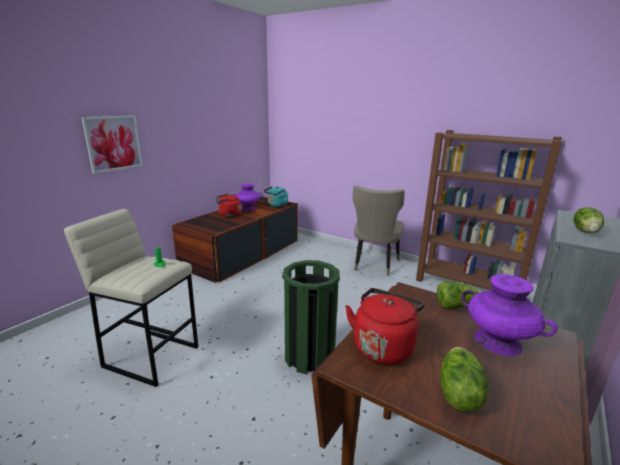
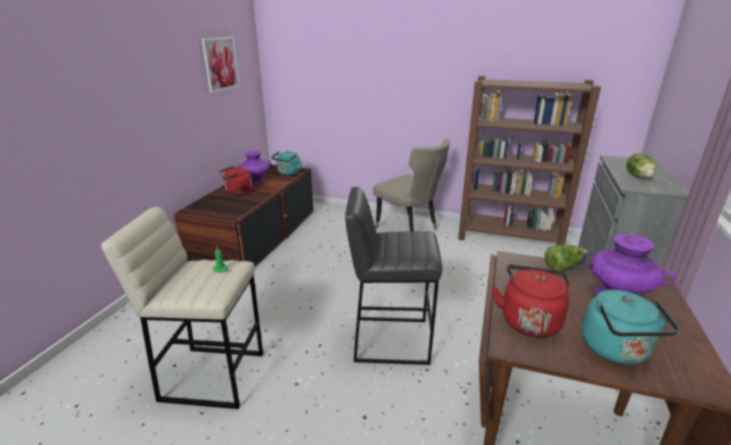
camera: 15 degrees left, 5 degrees up
picture [81,115,143,174] -> picture moved to [201,37,240,93]
green trash can [282,260,340,374] -> grey stool [345,187,442,365]
beige chair [353,185,405,276] -> beige chair turned 45 degrees counterclockwise [373,138,450,232]
lettuce [440,347,489,412] -> turquoise kettle [582,290,680,365]

